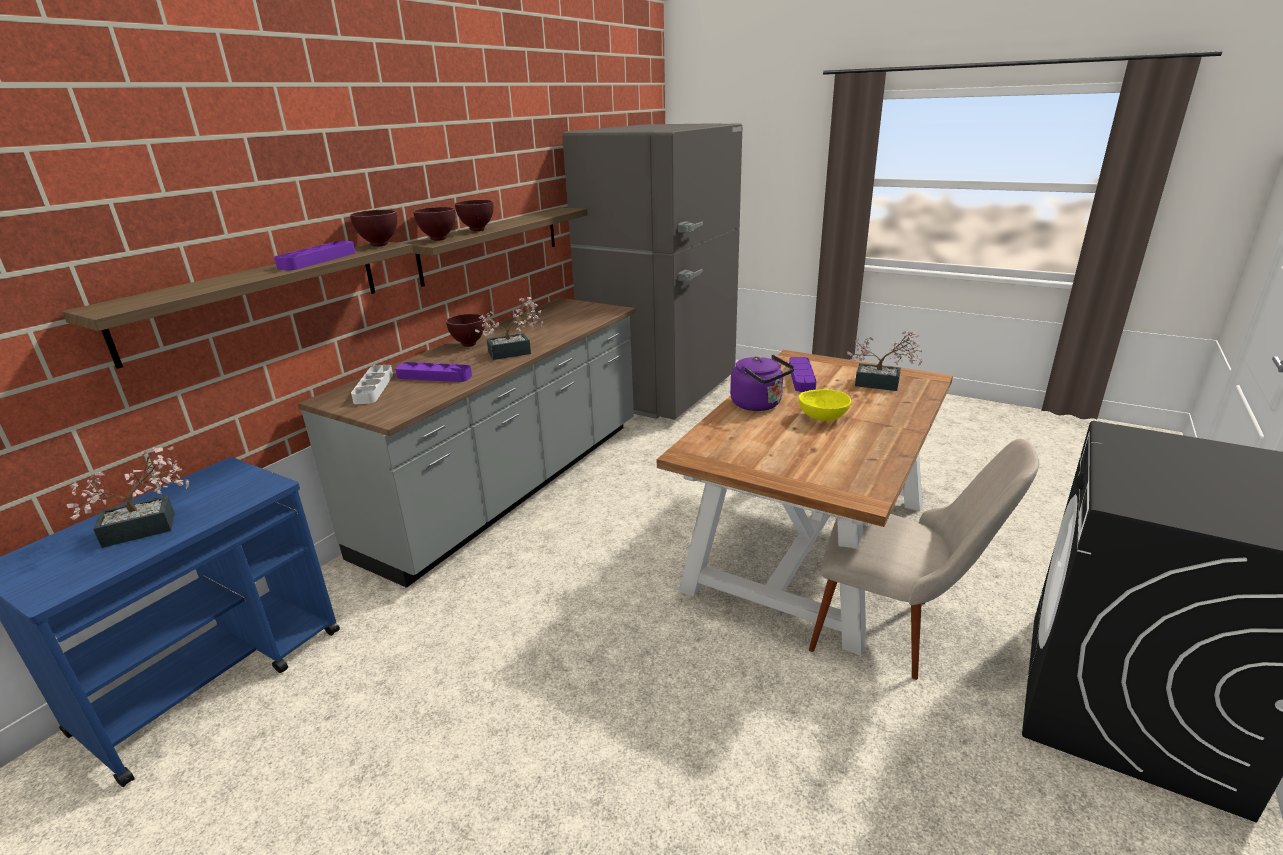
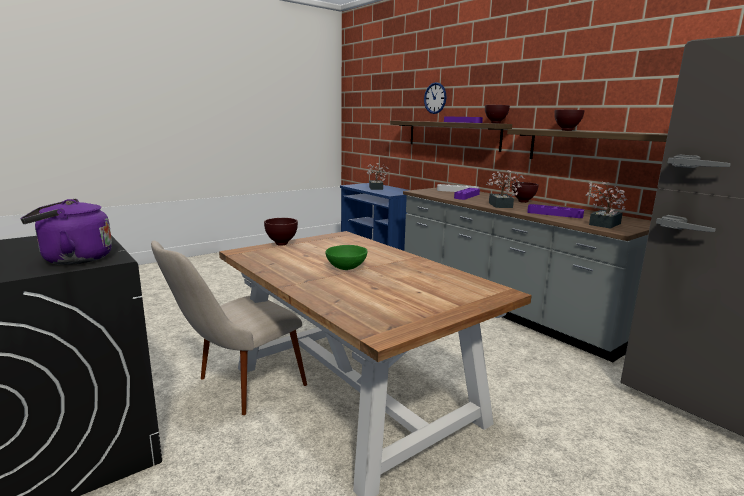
camera: 110 degrees right, 10 degrees down
brown bowl [413,207,455,241] -> brown bowl moved to [264,218,298,246]
purple kettle [730,355,795,411] -> purple kettle moved to [21,199,112,265]
purple tray [789,357,816,392] -> purple tray moved to [527,204,584,218]
yellow bowl [799,389,851,421] -> green bowl [325,245,368,270]
potted plant [847,331,922,391] -> potted plant moved to [586,181,627,229]
none -> wall clock [424,82,446,114]

